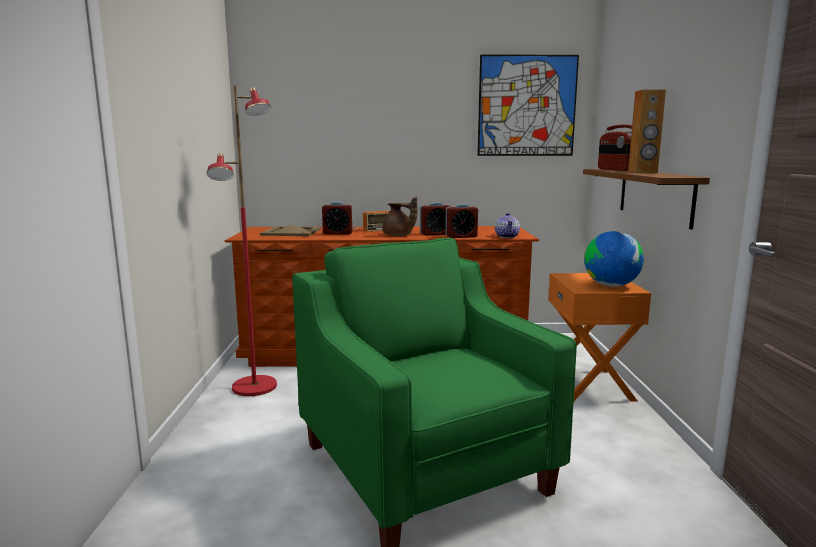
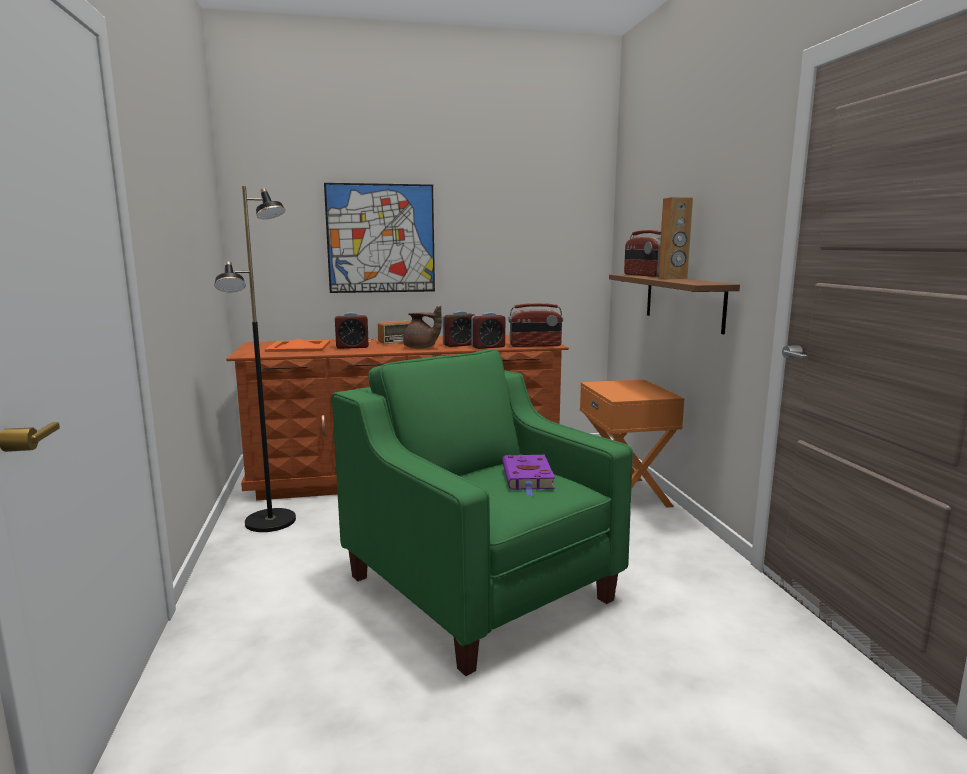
camera: 10 degrees left, 0 degrees up
red floor lamp [206,85,277,396] -> black floor lamp [214,186,296,532]
beige tray [260,225,321,236] -> orange tray [265,339,330,352]
picture [477,54,579,156] -> picture moved to [324,183,435,293]
teapot [495,213,520,238] -> radio [508,303,563,347]
globe [584,231,644,287] -> none
none -> purple book [502,455,555,496]

